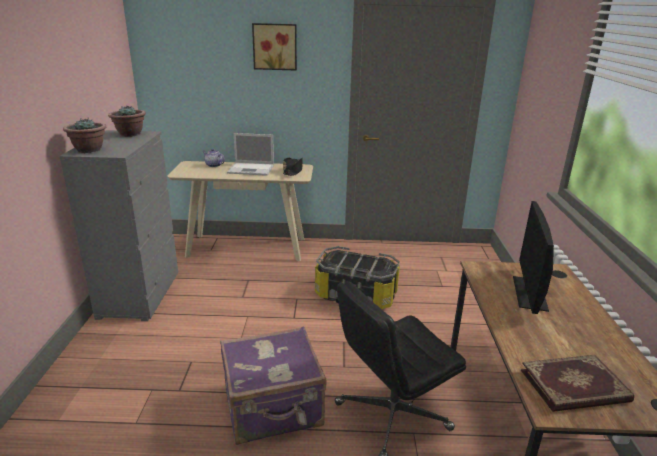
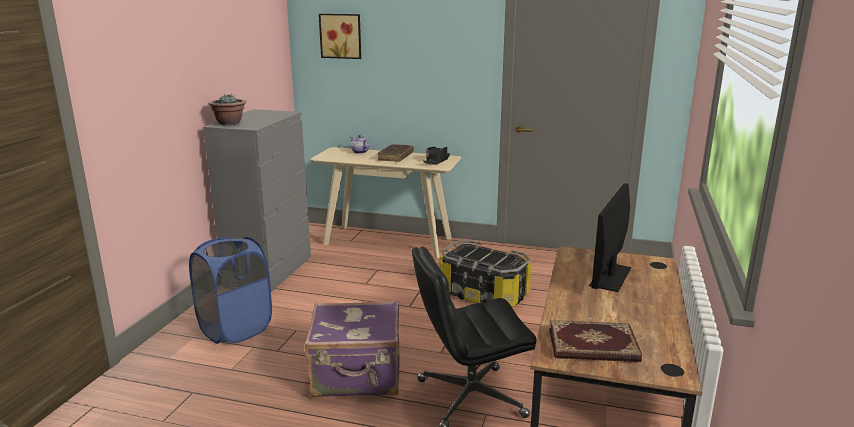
camera: 15 degrees right, 5 degrees down
potted plant [108,105,146,137] -> none
laptop [227,133,274,176] -> brown book [377,144,414,162]
picture [252,23,297,70] -> picture moved to [319,14,361,59]
none -> blue laundry basket [189,237,272,344]

